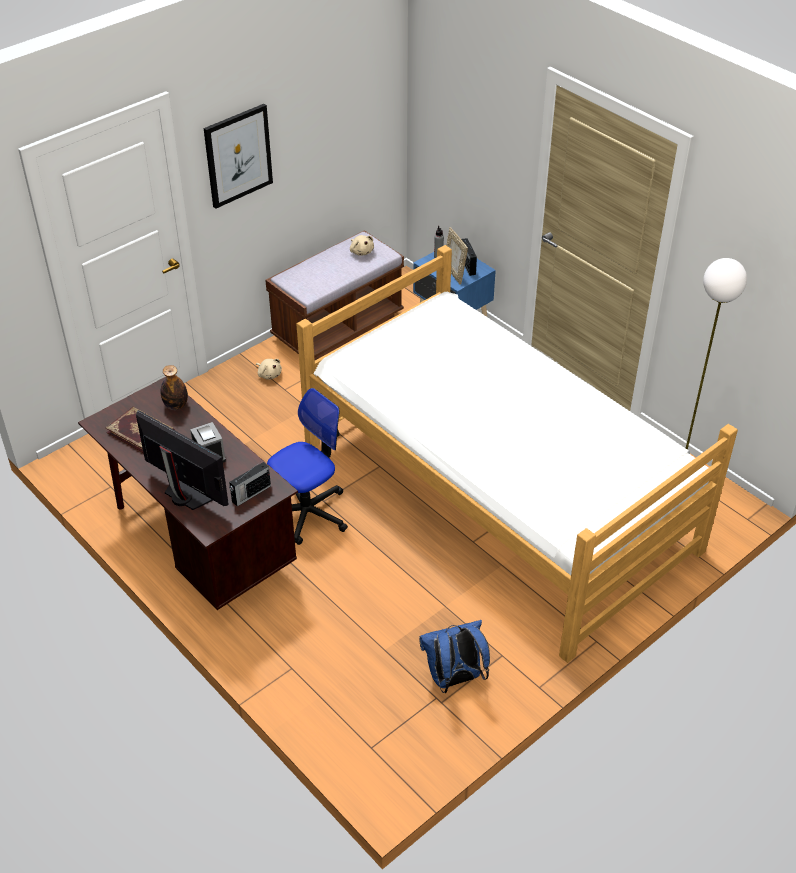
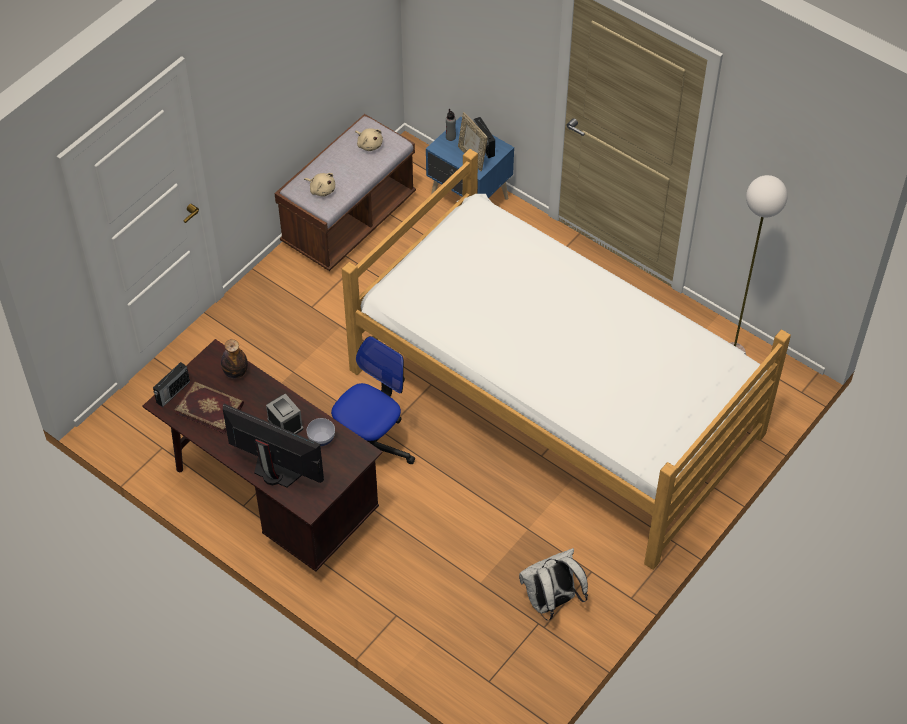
camera: 10 degrees left, 10 degrees up
picture [204,104,273,209] -> none
radio [229,462,271,507] -> radio moved to [153,362,190,407]
beige plush toy [256,359,282,380] -> beige plush toy moved to [304,173,335,197]
blue backpack [419,620,490,693] -> white backpack [519,548,588,621]
none -> bowl [307,418,335,446]

